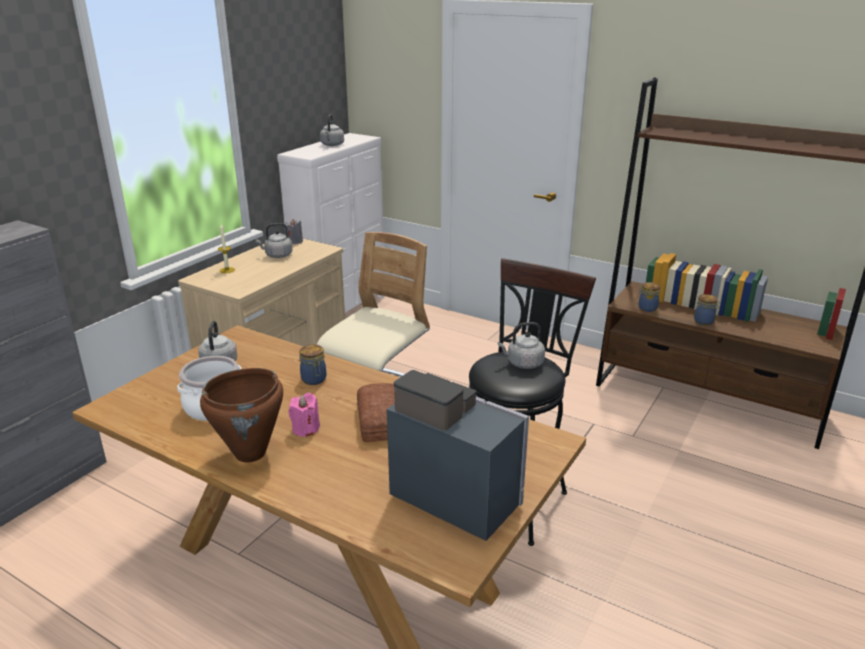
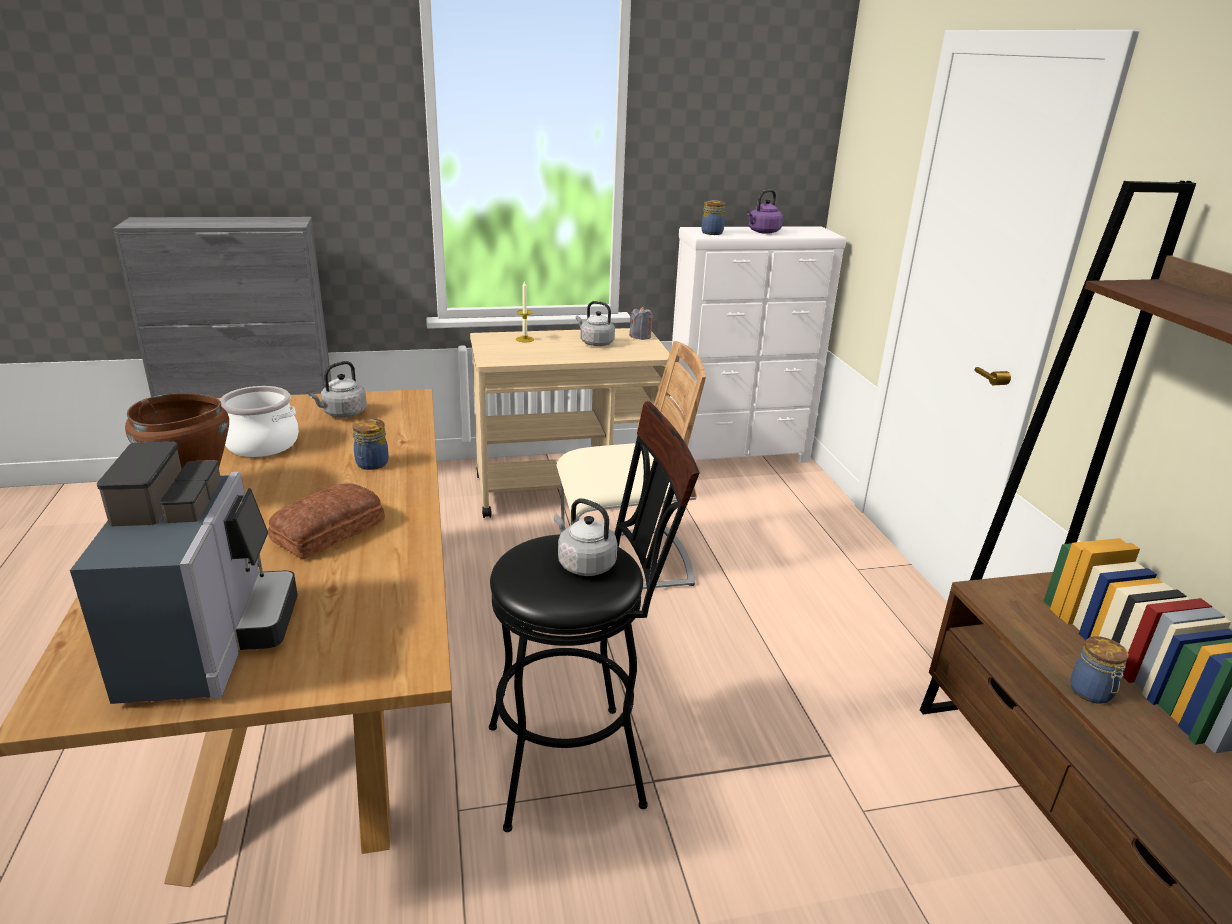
camera: 45 degrees right, 0 degrees up
pink candle [288,393,320,437] -> none
grey kettle [320,114,344,146] -> purple kettle [747,189,783,234]
jar [637,282,660,312] -> jar moved to [702,200,725,235]

